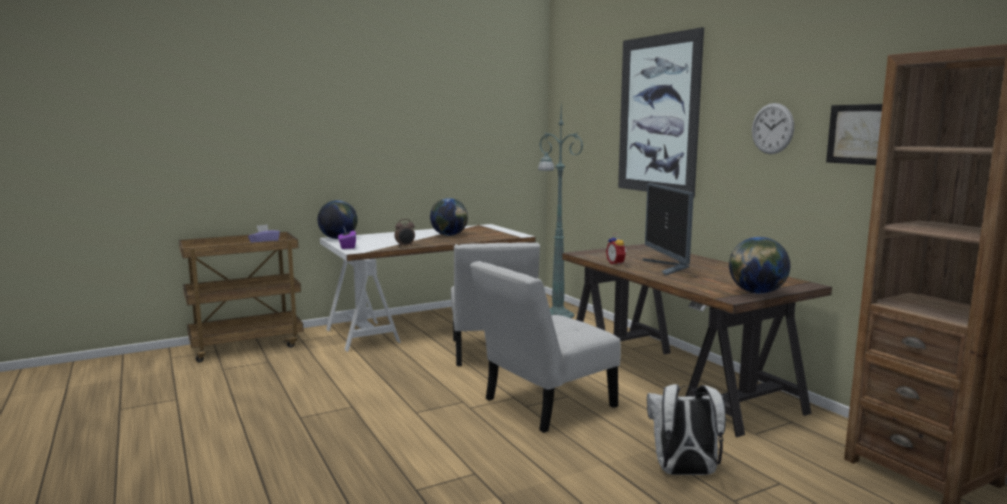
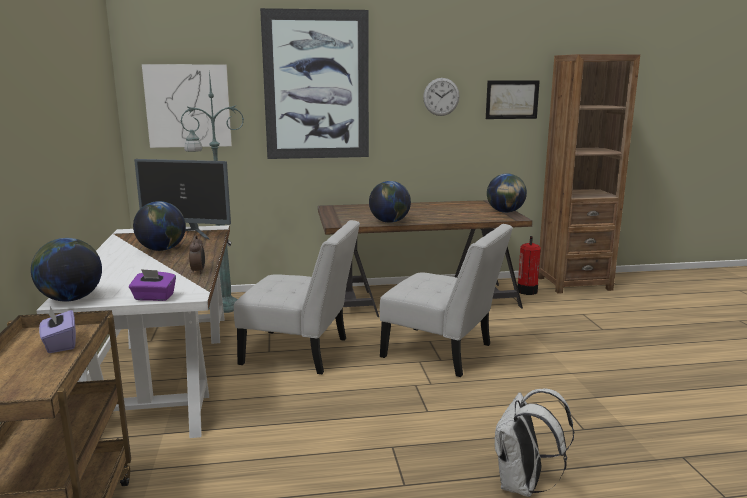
camera: 70 degrees left, 5 degrees up
white chair [470,261,621,433] -> white chair turned 45 degrees counterclockwise [380,224,513,377]
alarm clock [606,233,627,265] -> globe [369,181,411,223]
monitor [643,183,694,276] -> monitor moved to [134,159,231,240]
white backpack [647,384,726,475] -> white backpack moved to [494,388,575,497]
none -> picture [142,64,232,148]
none -> fire extinguisher [517,236,541,295]

